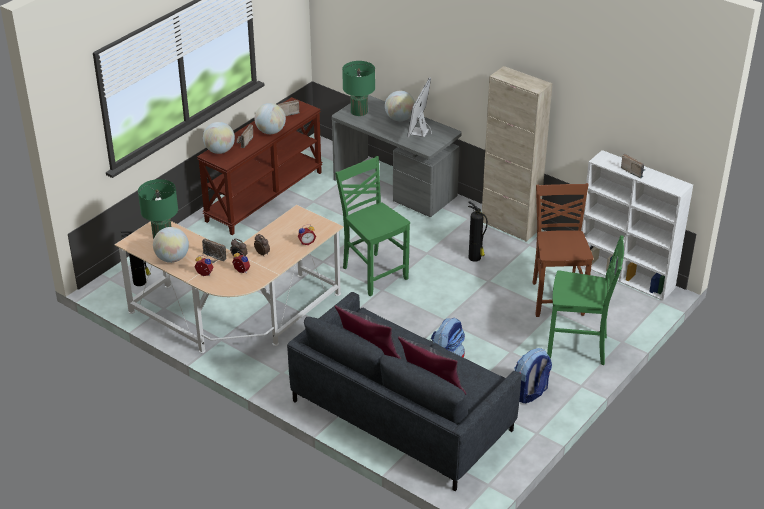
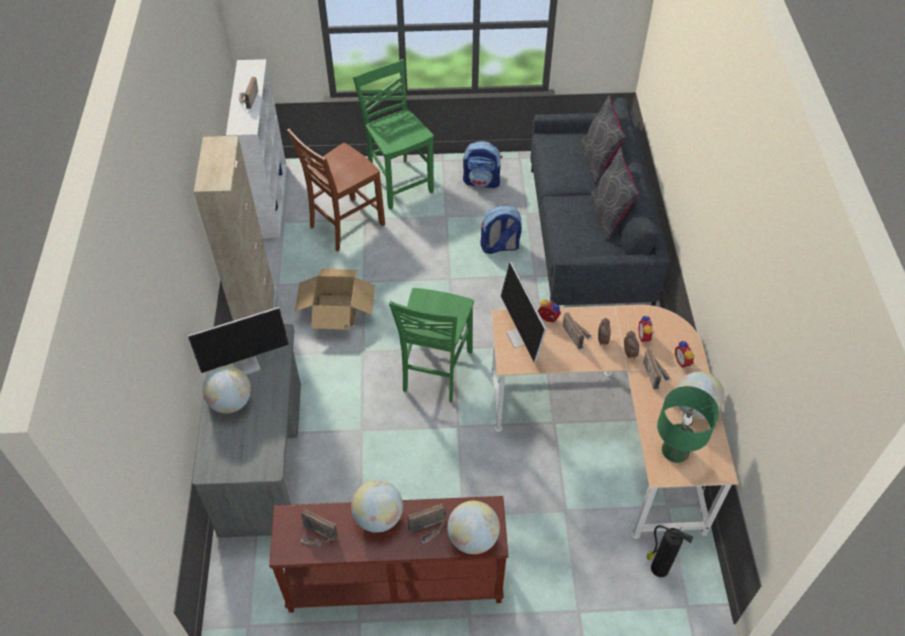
camera: 130 degrees left, 15 degrees up
green table lamp [342,61,375,116] -> none
fire extinguisher [468,201,488,262] -> cardboard box [294,269,375,330]
none -> monitor [501,262,547,362]
none -> radio [563,312,592,350]

